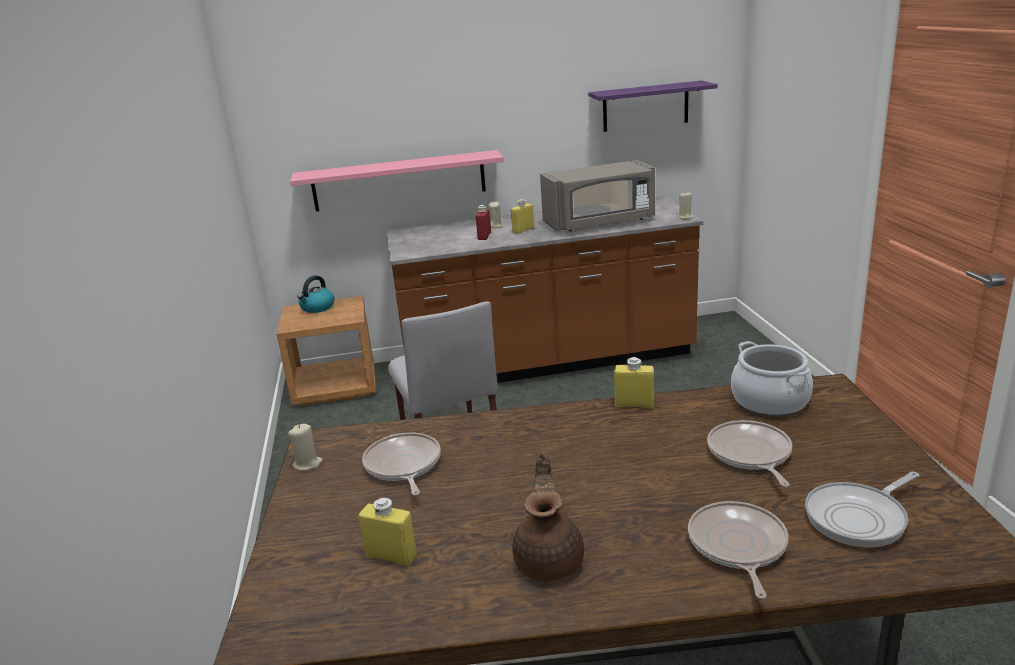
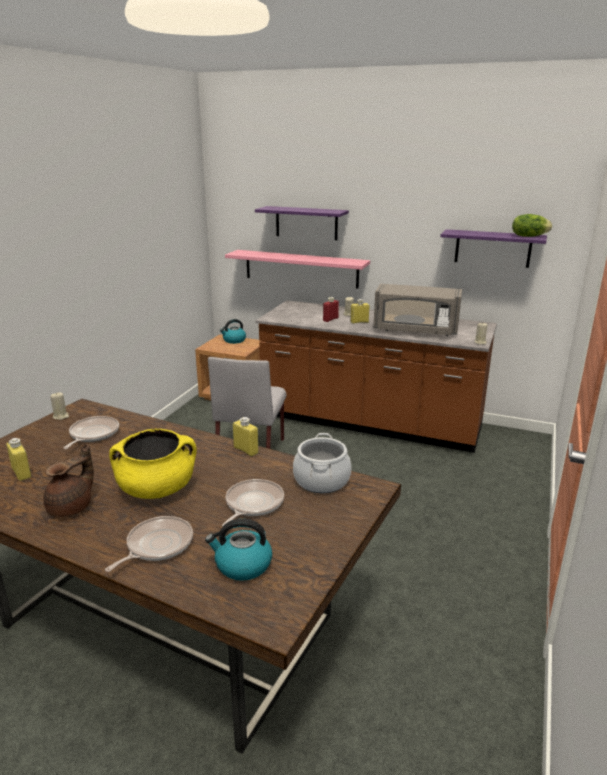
camera: 30 degrees right, 0 degrees up
frying pan [805,471,919,548] -> kettle [205,519,272,581]
none -> yellow cooking pot [109,428,197,499]
none -> purple shelf [255,206,349,240]
none -> lettuce [512,214,552,237]

